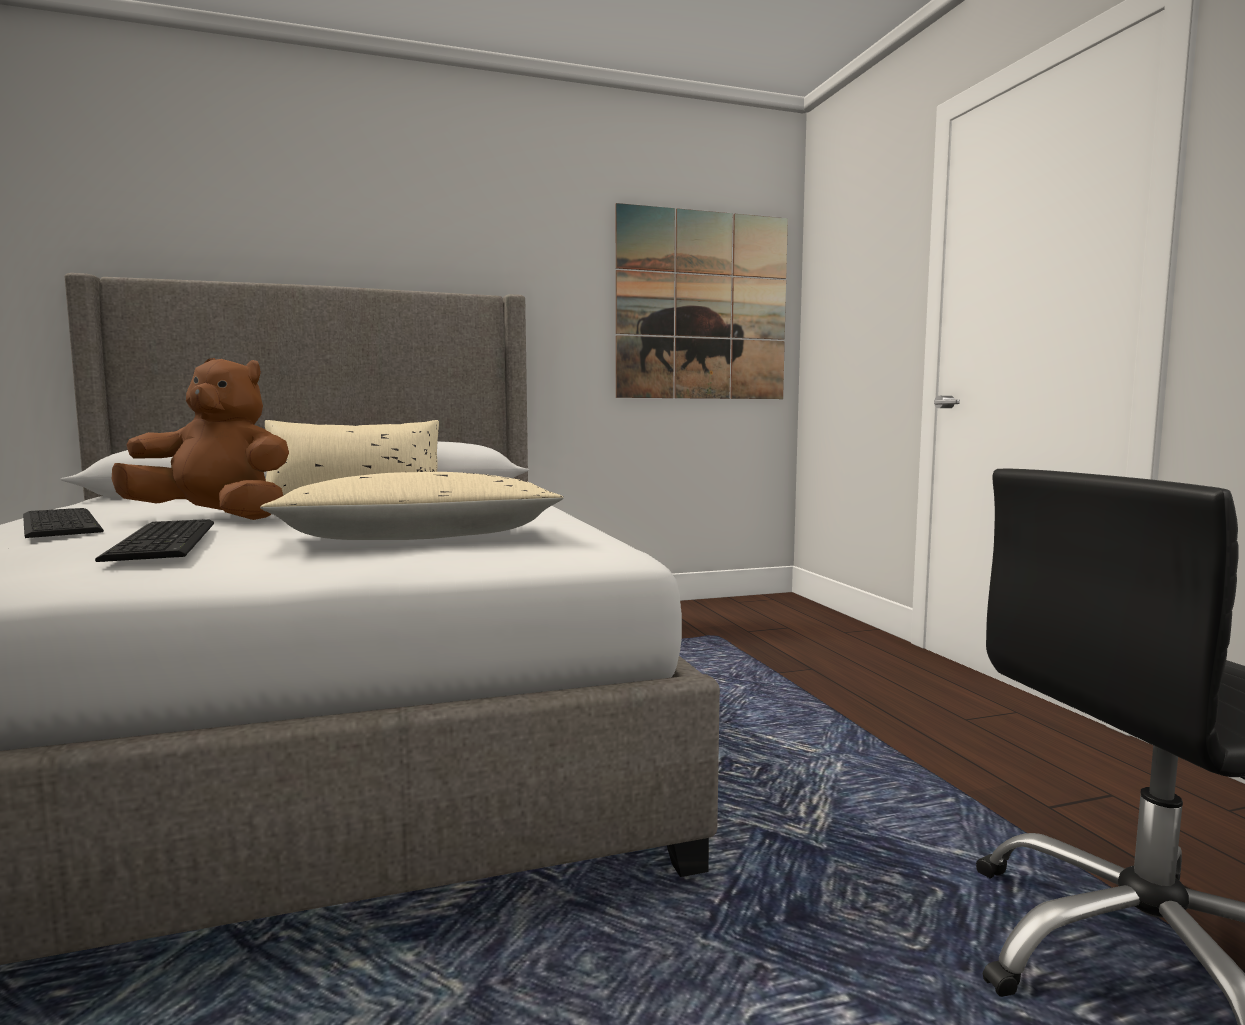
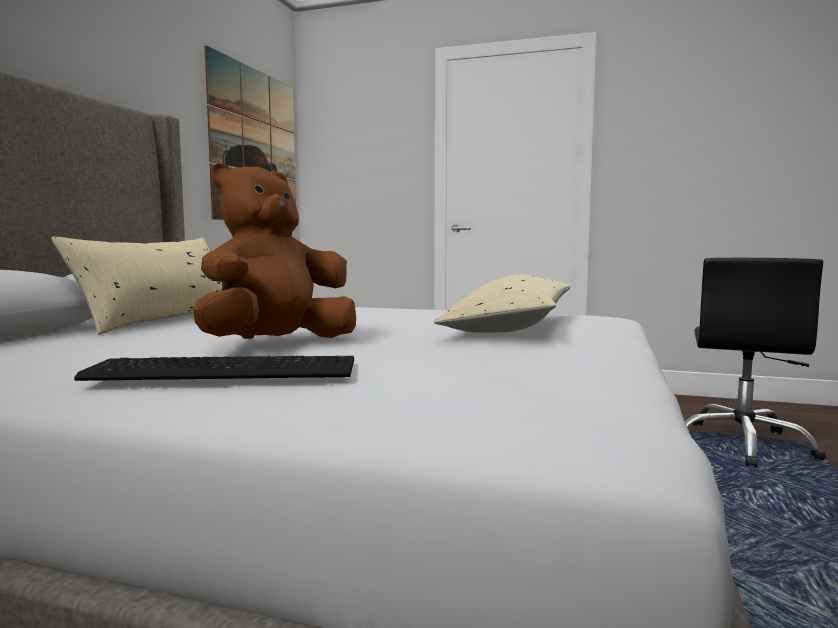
camera: 55 degrees left, 0 degrees up
keyboard [95,519,214,562] -> none

